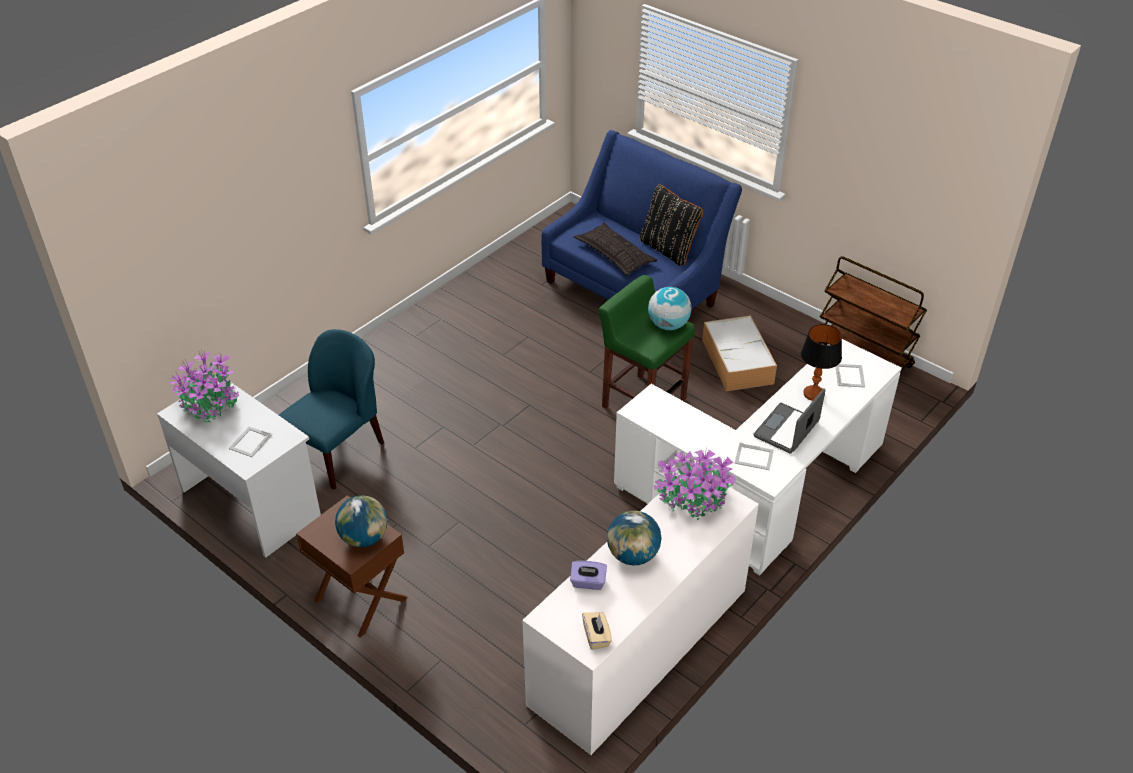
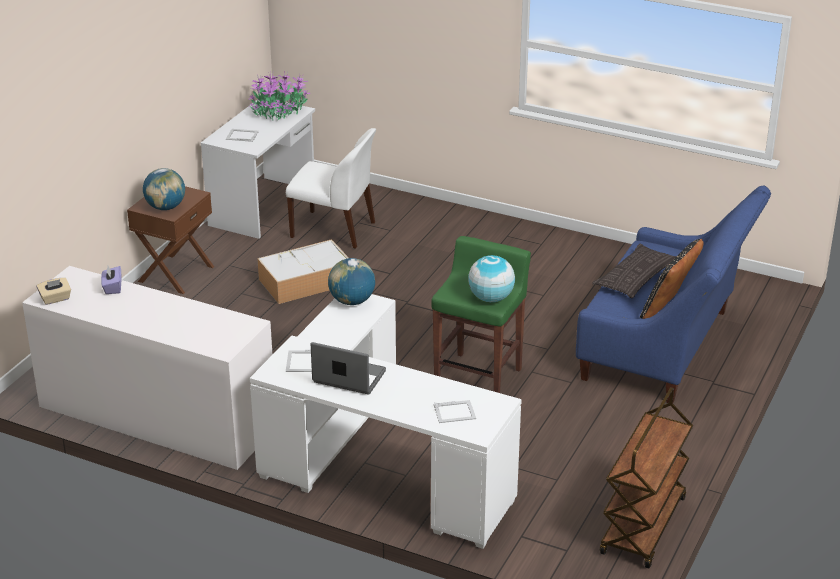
camera: 75 degrees right, 10 degrees down
blue chair [279,329,384,490] -> white chair [286,128,376,248]
globe [607,511,661,565] -> globe moved to [328,258,375,305]
potted plant [654,446,736,520] -> none
storage box [702,315,777,391] -> storage box moved to [257,239,349,304]
table lamp [801,324,842,401] -> none

